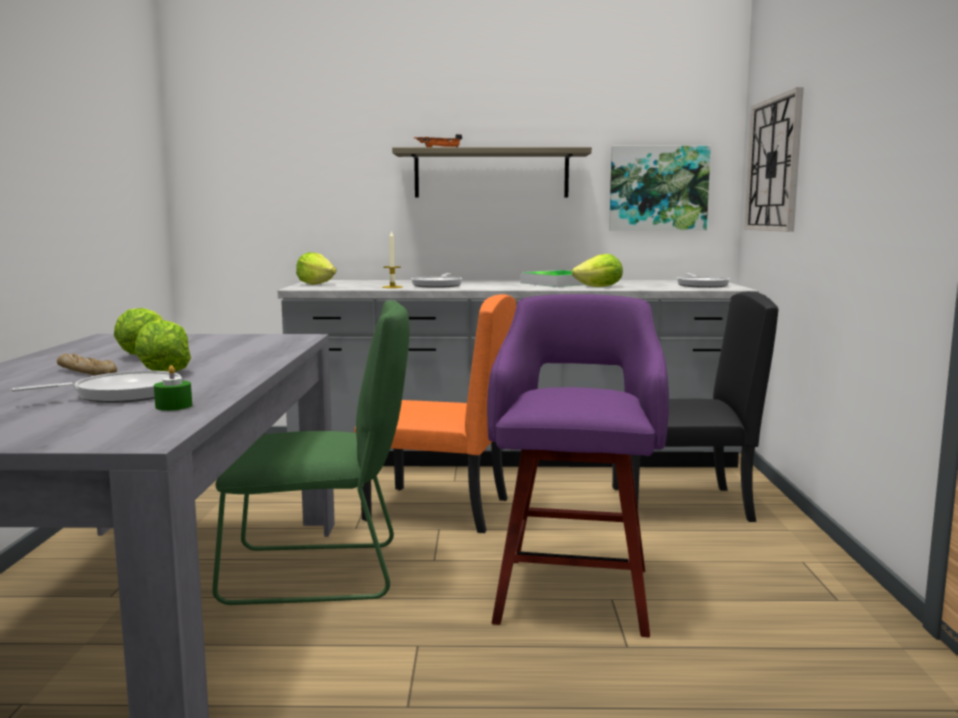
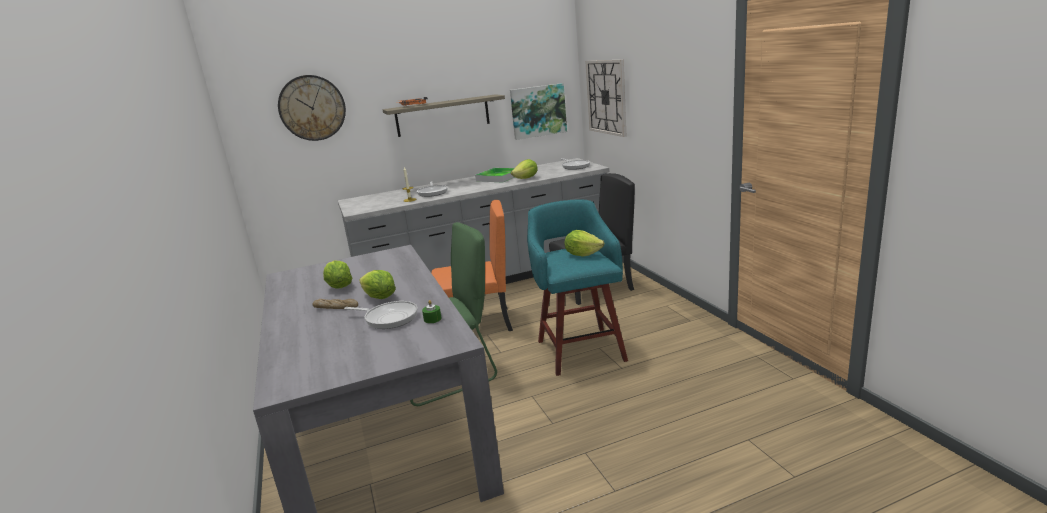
camera: 20 degrees left, 10 degrees up
frying pan [11,371,181,403] -> frying pan turned 75 degrees clockwise [344,301,418,329]
lettuce [296,252,337,285] -> lettuce moved to [564,230,605,257]
purple stool [487,294,669,637] -> turquoise stool [527,199,628,376]
none -> wall clock [278,75,346,141]

